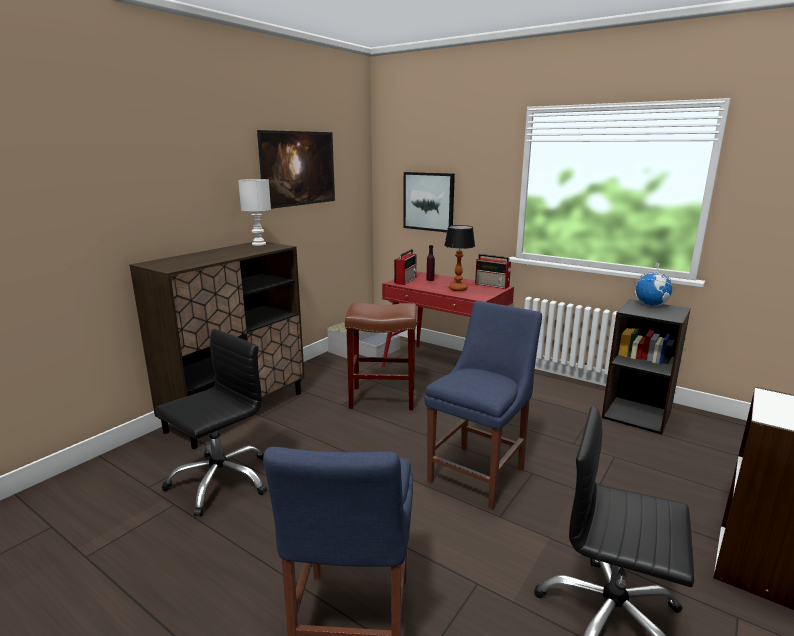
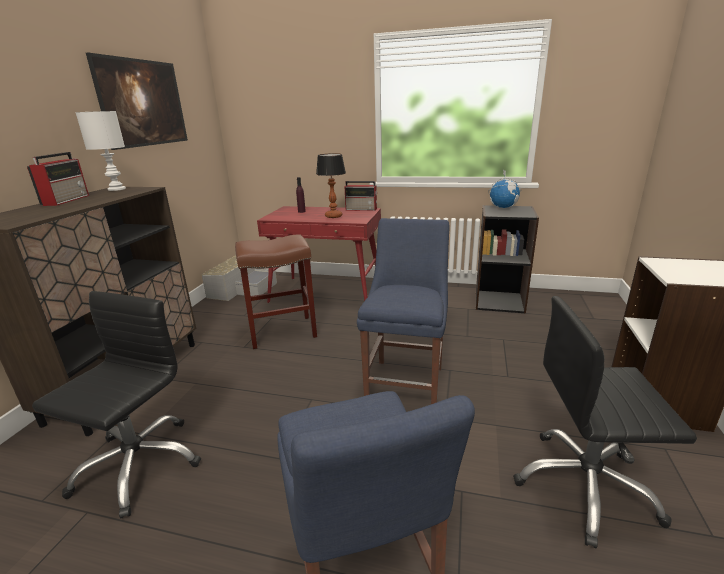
camera: 20 degrees left, 5 degrees up
radio [394,249,416,285] -> radio moved to [27,152,89,206]
picture [403,172,455,232] -> none

